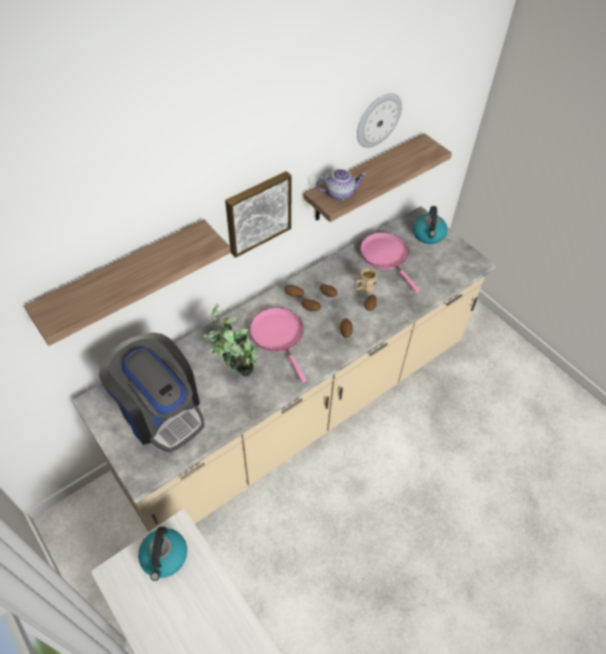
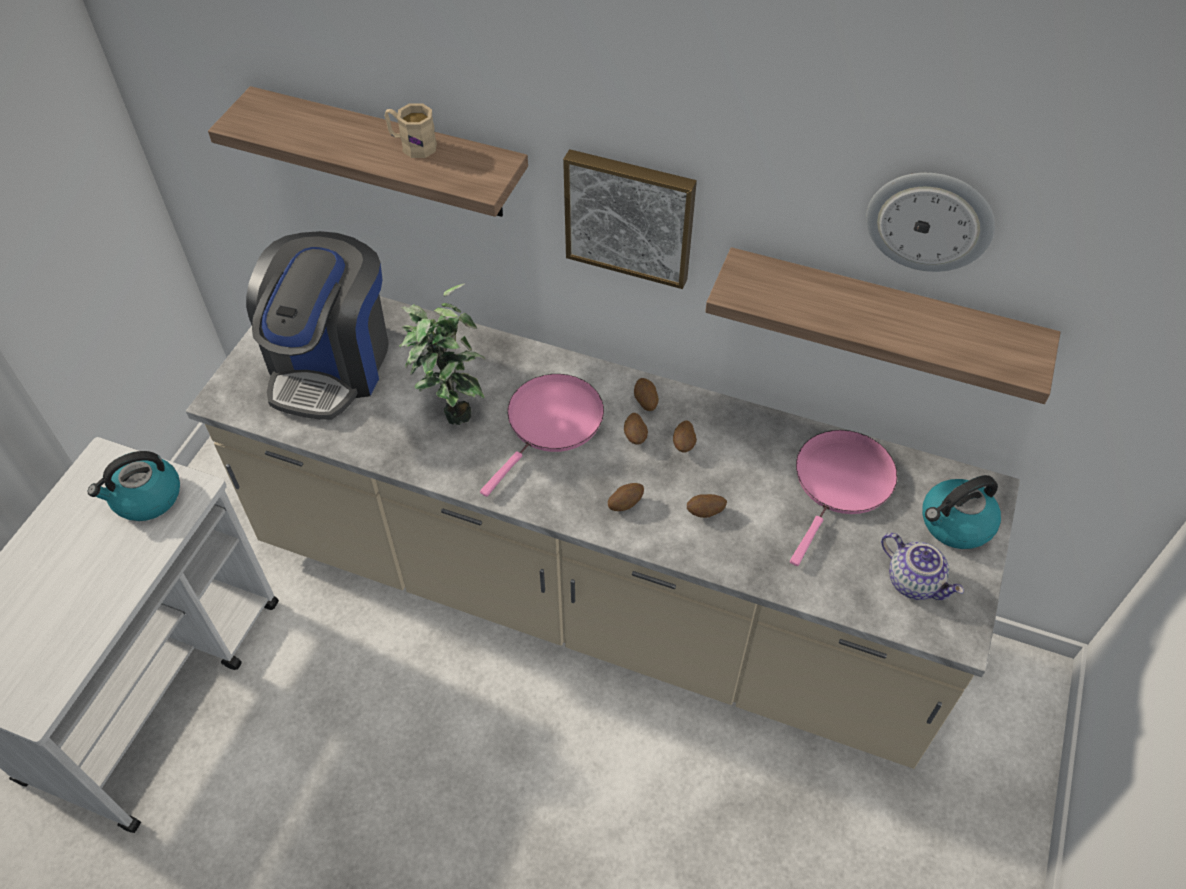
camera: 60 degrees right, 0 degrees up
teapot [316,169,366,200] -> teapot moved to [881,533,964,600]
beige mug [355,267,377,293] -> beige mug moved to [385,103,437,158]

